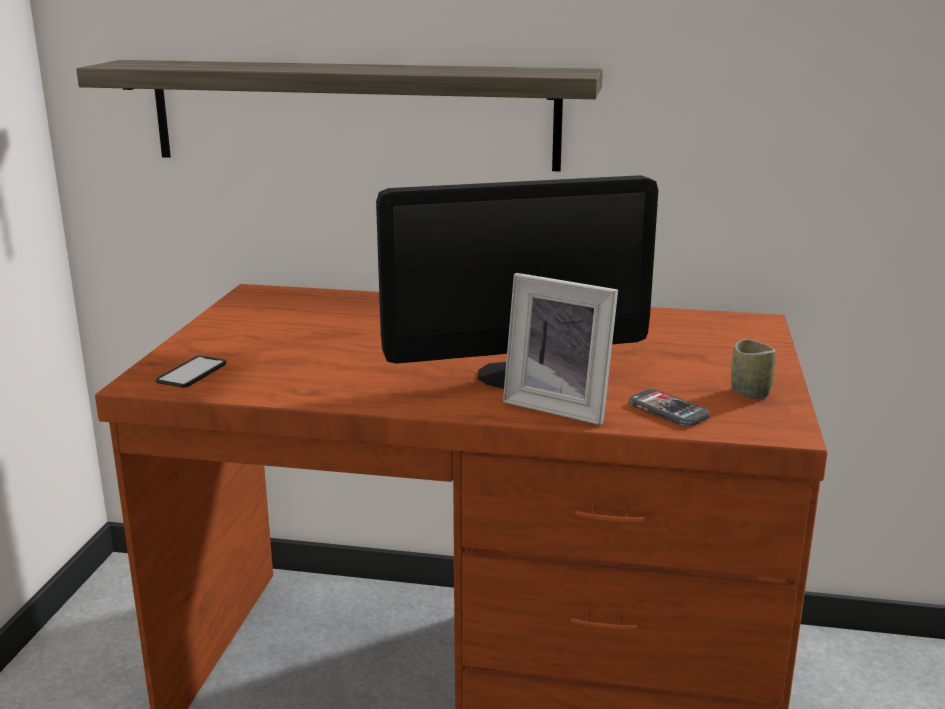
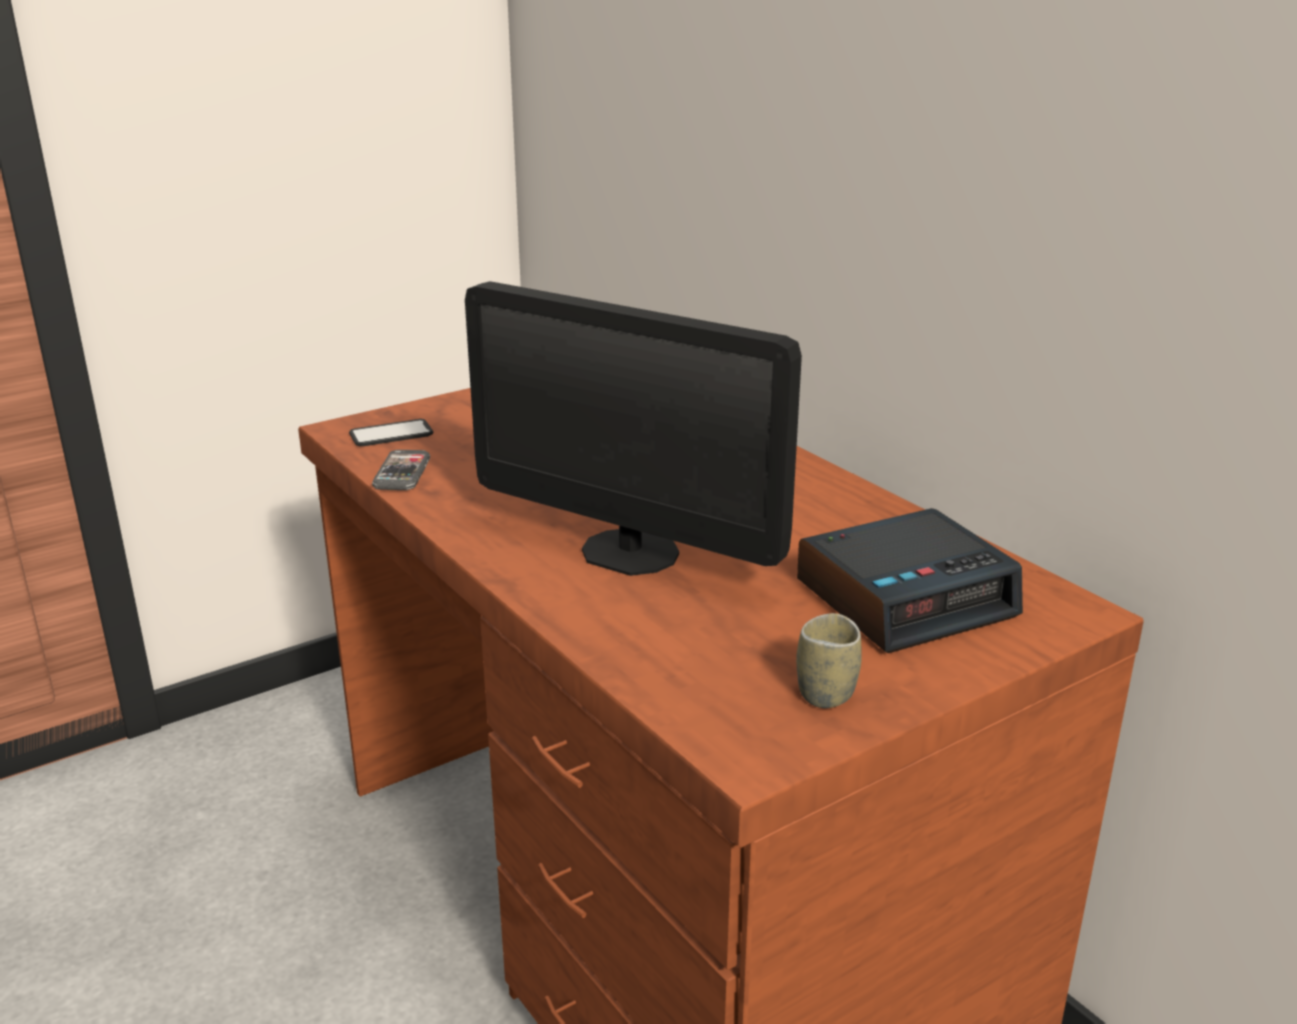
camera: 45 degrees right, 5 degrees up
shelf [76,60,603,171] -> none
picture frame [503,273,618,425] -> none
phone [629,389,710,426] -> phone moved to [372,450,430,490]
none -> alarm clock [797,508,1023,653]

